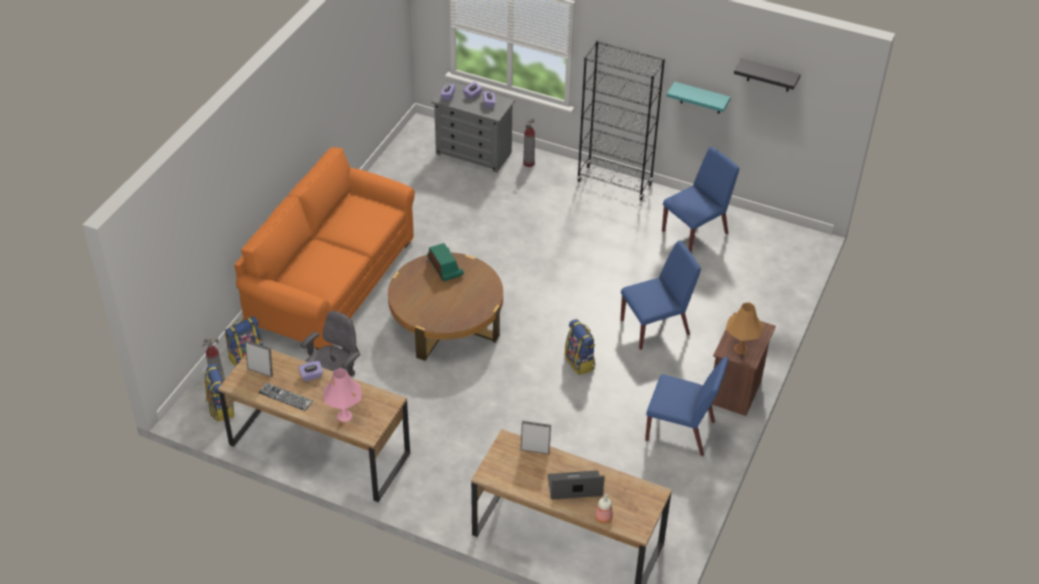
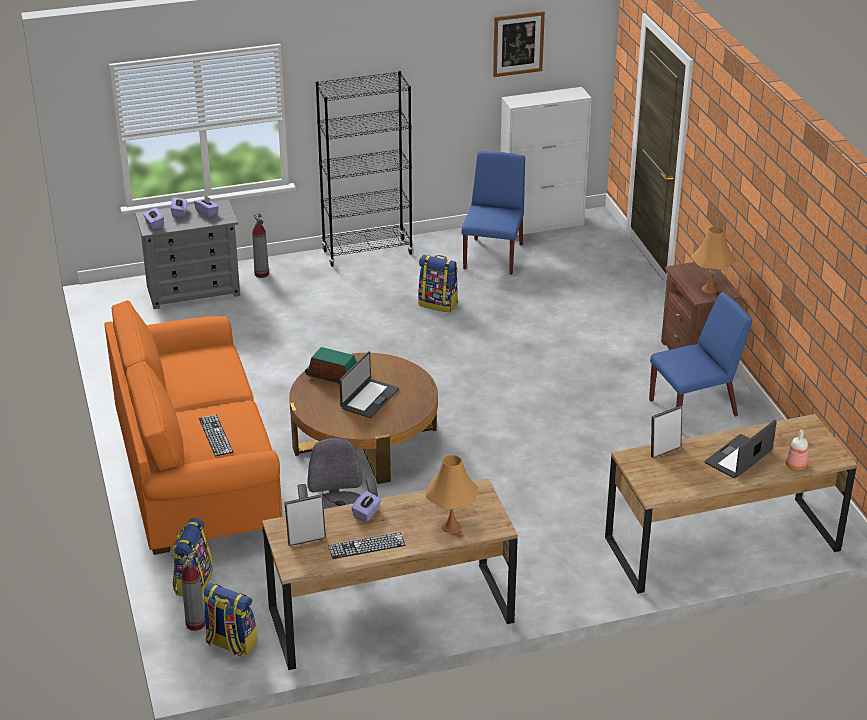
camera: 40 degrees left, 10 degrees down
pink table lamp [323,368,361,422] -> orange table lamp [426,455,478,533]
backpack [565,319,595,375] -> backpack moved to [418,255,458,312]
blue chair [620,240,701,350] -> none
turquoise shelf [666,82,731,114] -> none
black shelf [734,58,801,92] -> picture [493,11,545,77]
none -> keyboard [199,414,233,456]
none -> laptop [339,351,399,418]
none -> white cabinet [500,87,592,235]

